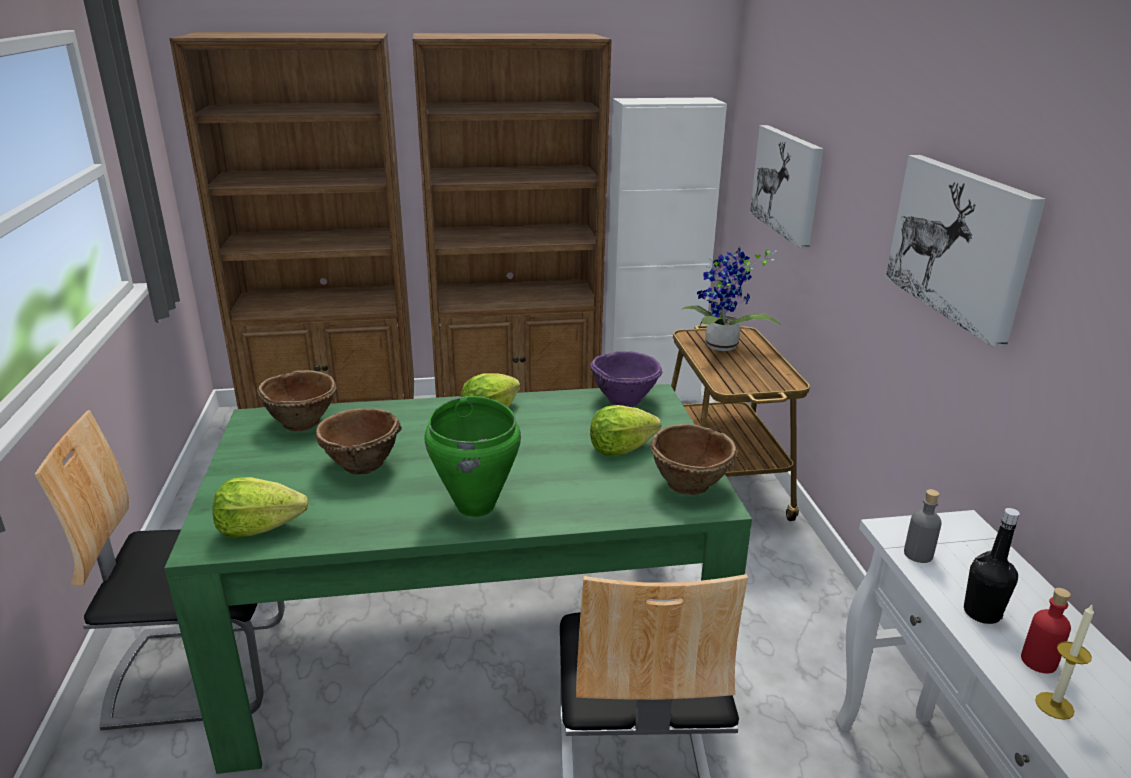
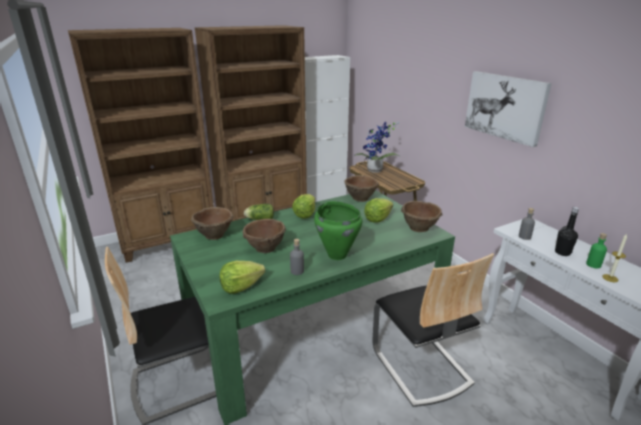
camera: 20 degrees left, 0 degrees up
purple bowl [590,351,662,407] -> brown bowl [344,175,379,202]
picture [750,125,824,249] -> none
red bottle [1021,588,1071,673] -> green bottle [586,233,607,268]
none -> lettuce [244,204,274,220]
none -> grey bottle [290,239,304,275]

